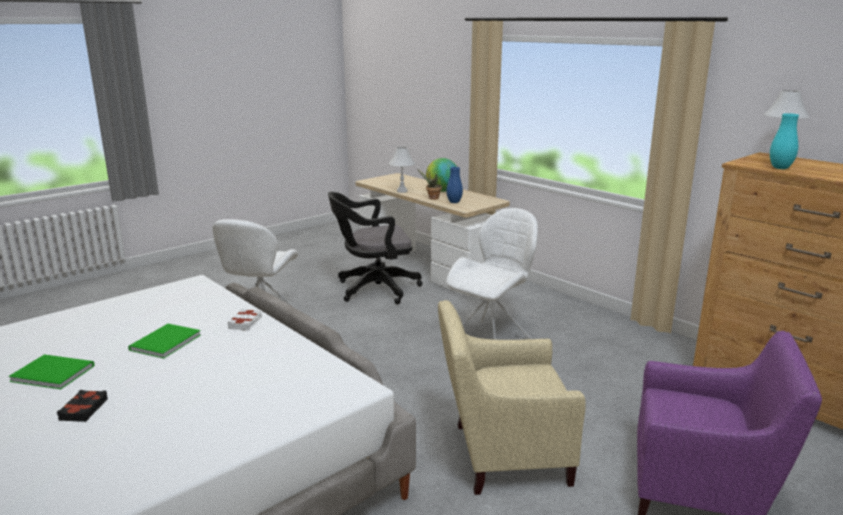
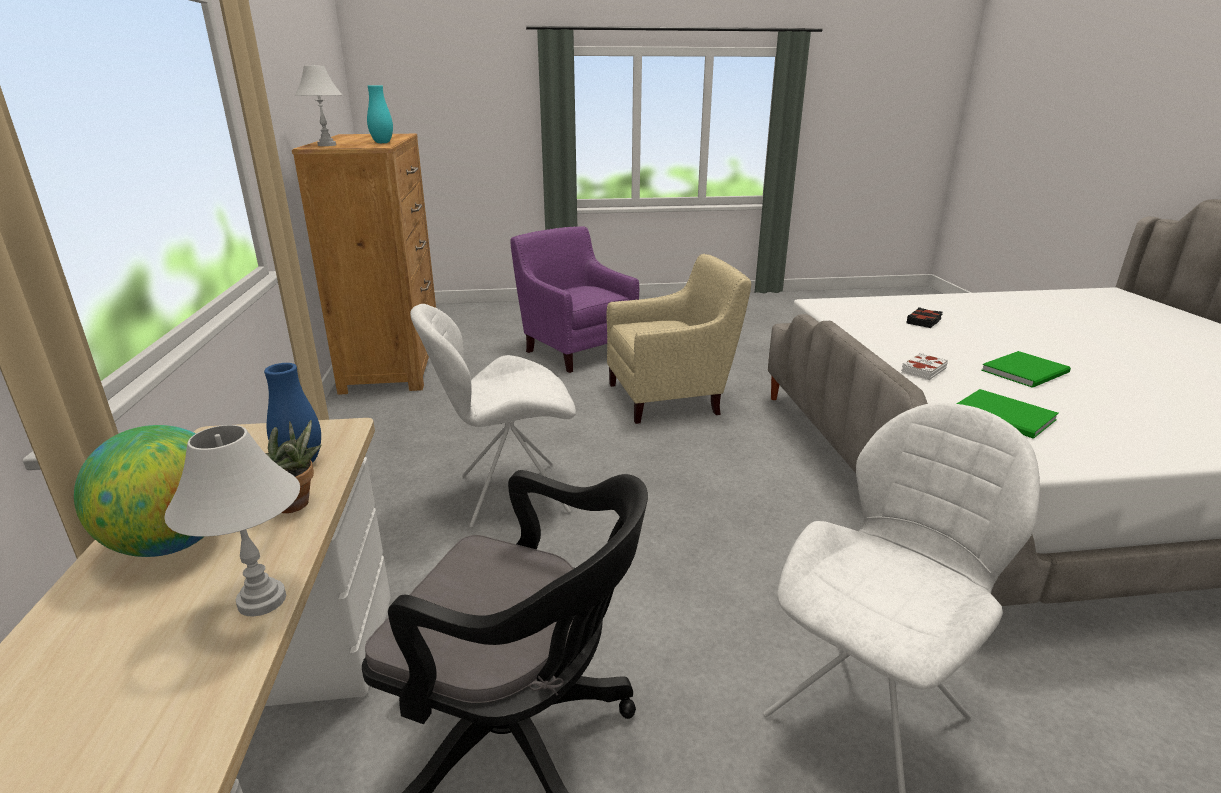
camera: 145 degrees left, 5 degrees up
green book [8,354,94,389] -> green book moved to [957,389,1059,439]
black book [57,390,108,422] -> black book moved to [906,307,942,328]
beige armchair [438,300,586,495] -> beige armchair turned 45 degrees counterclockwise [606,254,751,424]

